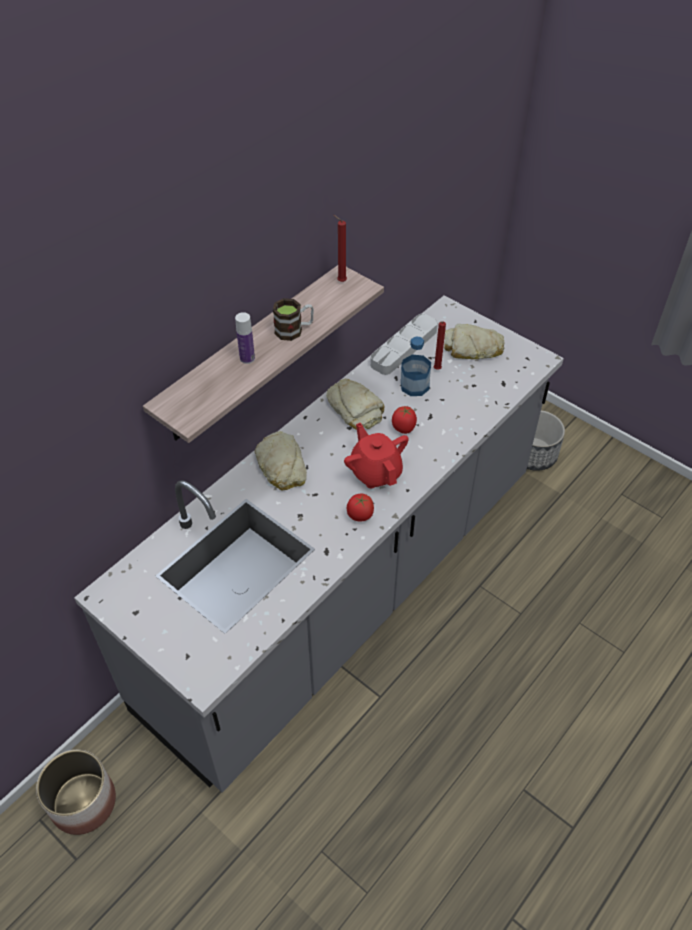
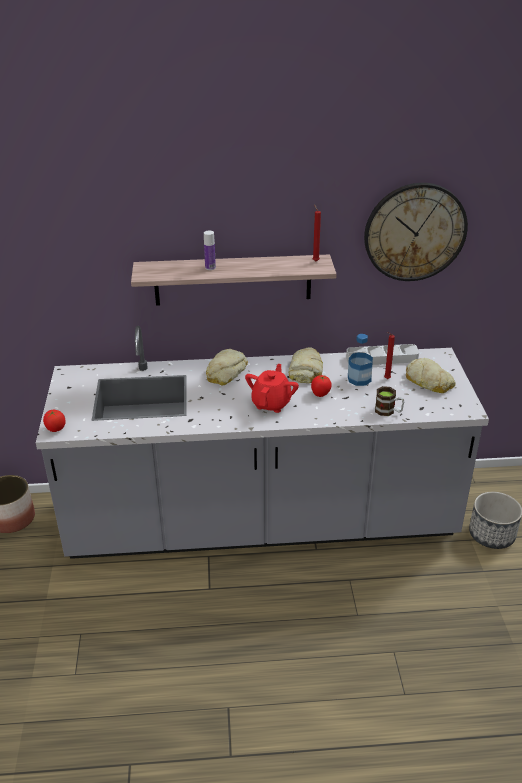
camera: 45 degrees right, 15 degrees down
mug [273,298,314,341] -> mug moved to [375,386,404,416]
tomato [347,494,374,522] -> tomato moved to [43,410,66,432]
none -> wall clock [364,183,468,281]

